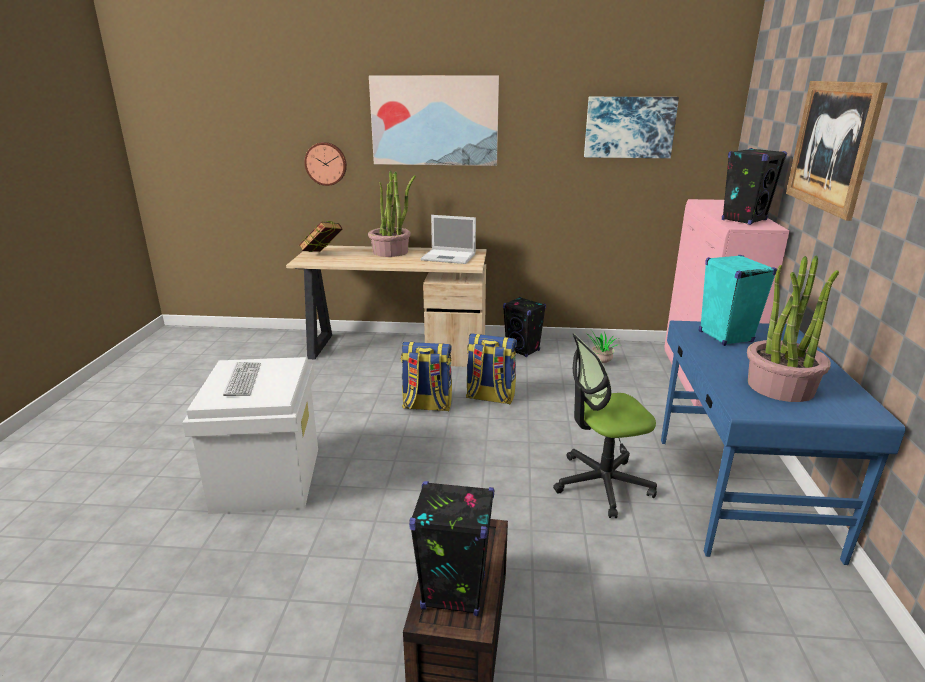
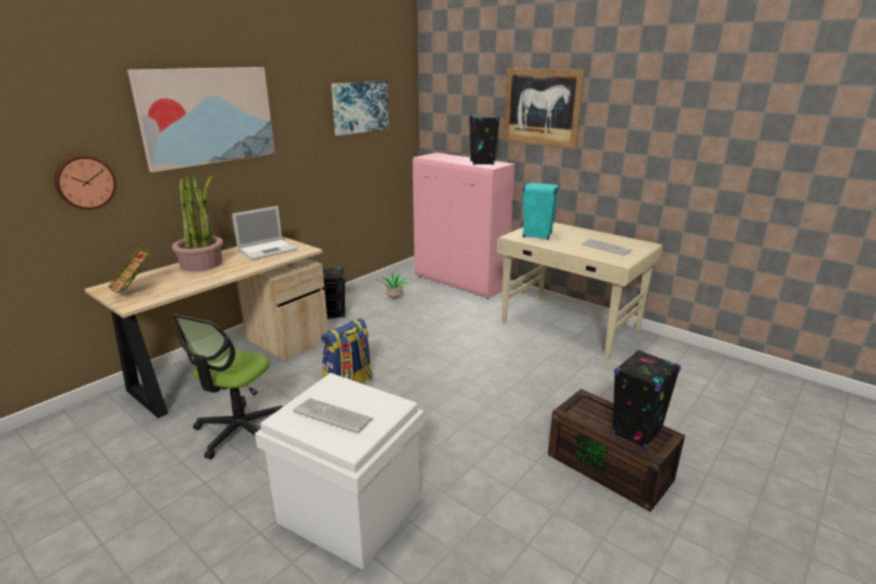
camera: 55 degrees left, 0 degrees up
backpack [466,333,517,404] -> none
office chair [553,333,657,518] -> office chair moved to [173,315,283,460]
blue desk [661,321,906,565] -> beige desk [497,222,662,360]
potted plant [747,255,839,402] -> keyboard [582,239,632,256]

